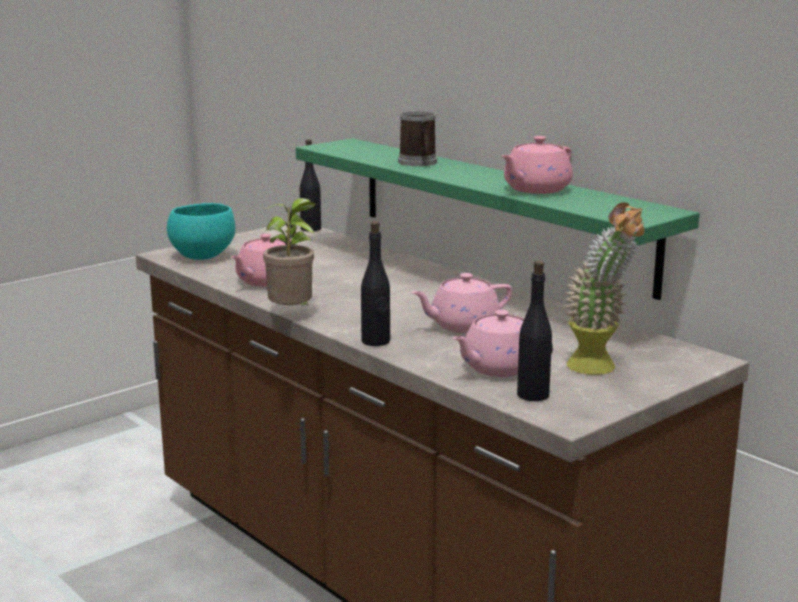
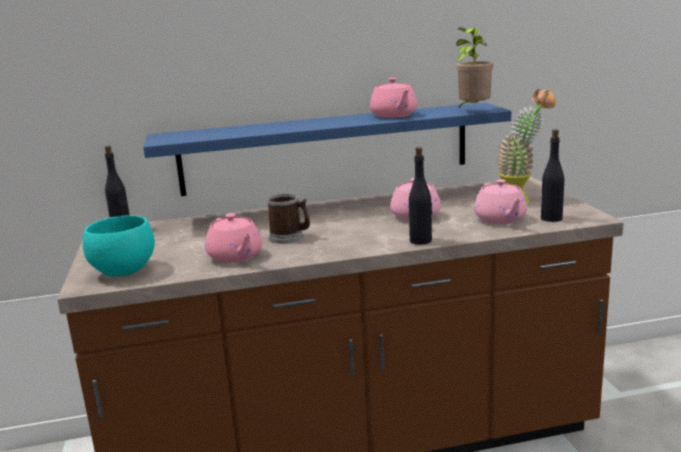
camera: 60 degrees left, 0 degrees up
potted plant [262,198,317,305] -> potted plant moved to [456,26,493,108]
green shelf [296,138,700,300] -> blue shelf [143,102,511,196]
mug [398,112,437,166] -> mug moved to [267,194,310,244]

